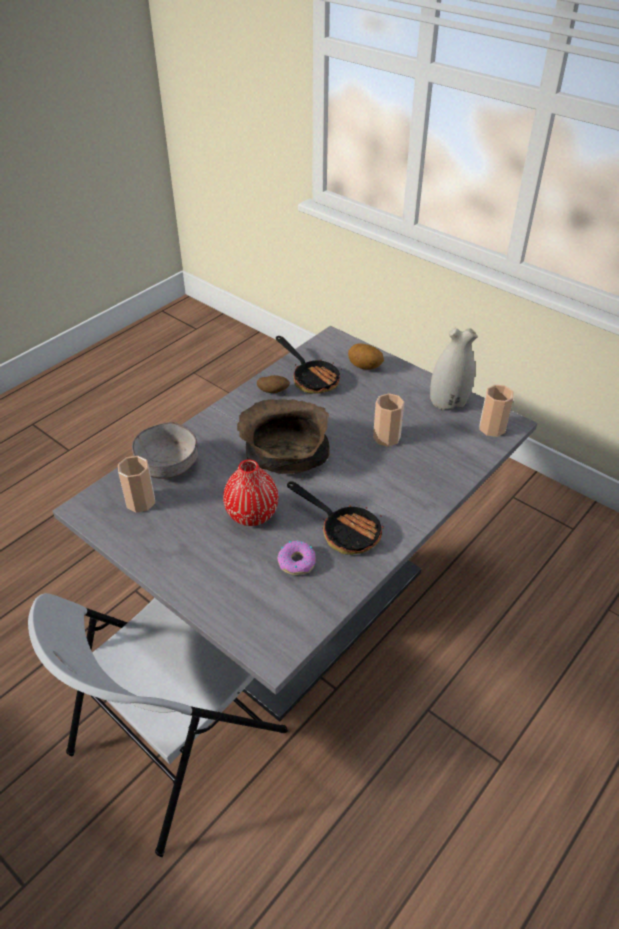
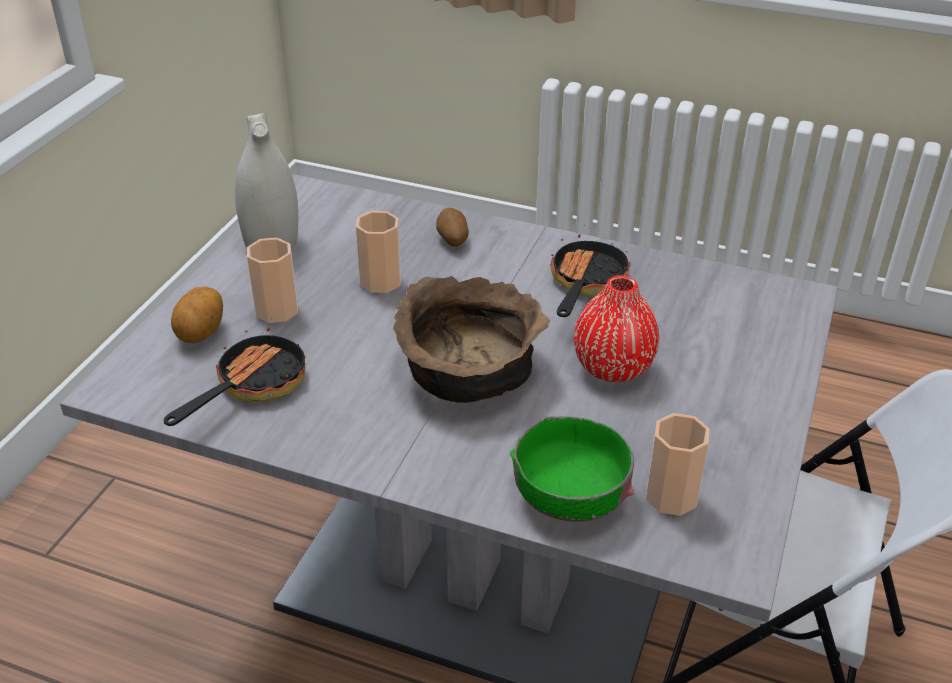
camera: 110 degrees left, 5 degrees down
grey bowl [132,422,198,479] -> green bowl [510,416,634,522]
potato [257,375,290,393] -> potato moved to [436,208,469,247]
donut [277,541,316,575] -> none
cup [479,385,514,437] -> cup moved to [247,238,298,323]

